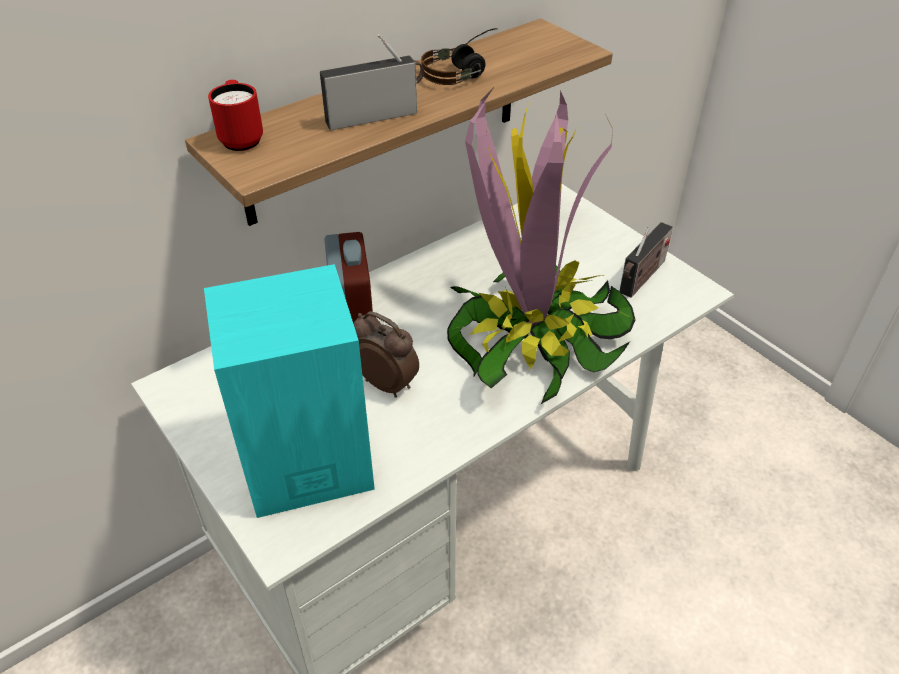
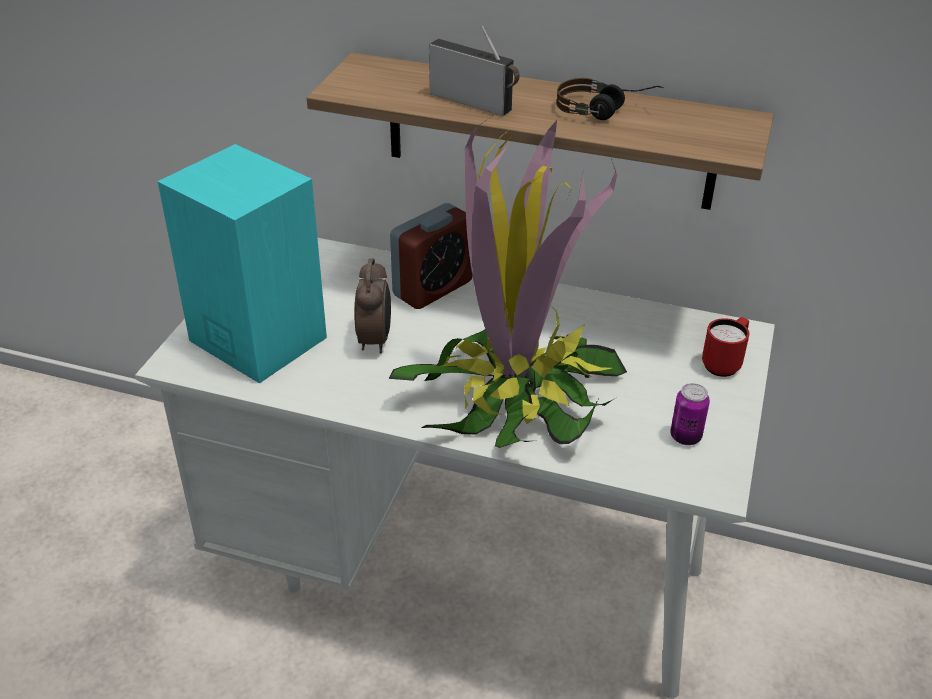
camera: 55 degrees right, 5 degrees down
red mug [208,80,263,151] -> red mug moved to [702,317,749,377]
radio [620,222,673,298] -> can [670,383,710,445]

